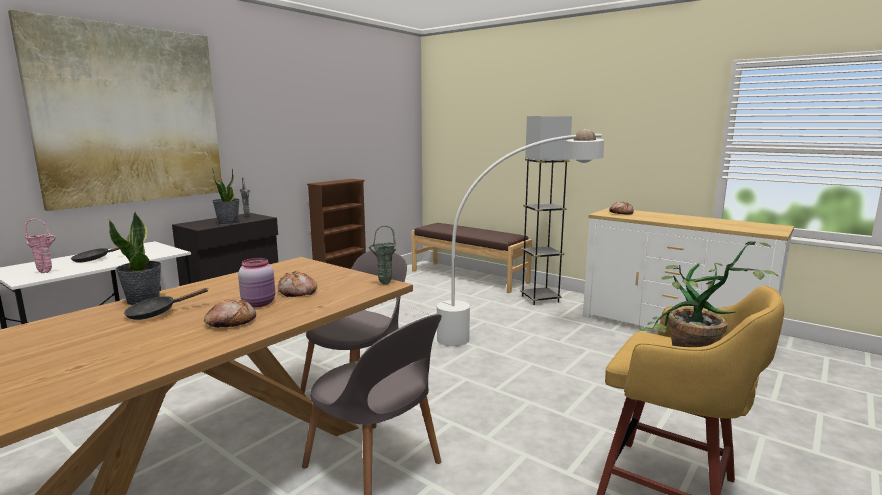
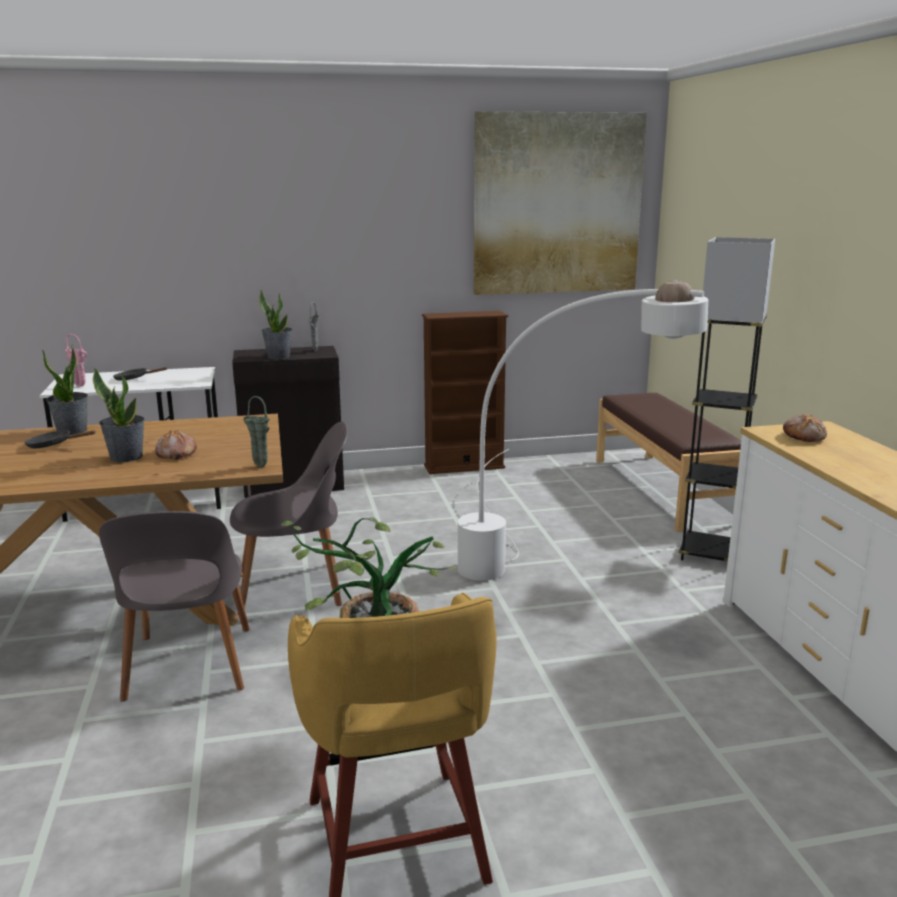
camera: 40 degrees right, 5 degrees up
picture [8,10,222,211] -> picture moved to [474,111,647,295]
bread [204,299,256,328] -> none
pink jar [238,258,275,307] -> potted plant [93,367,145,463]

